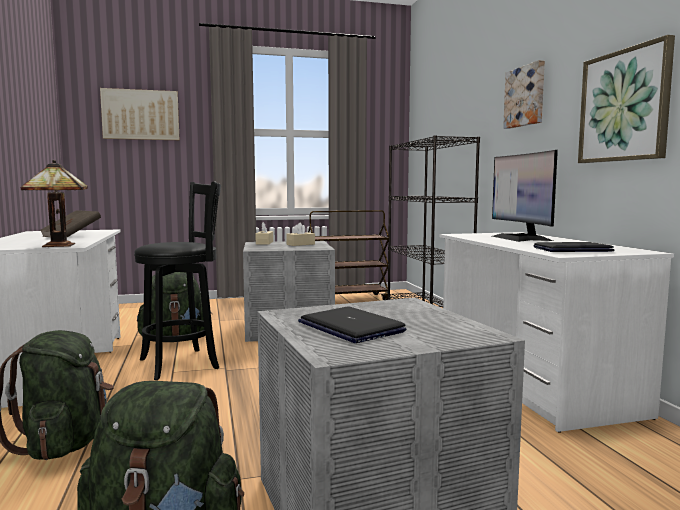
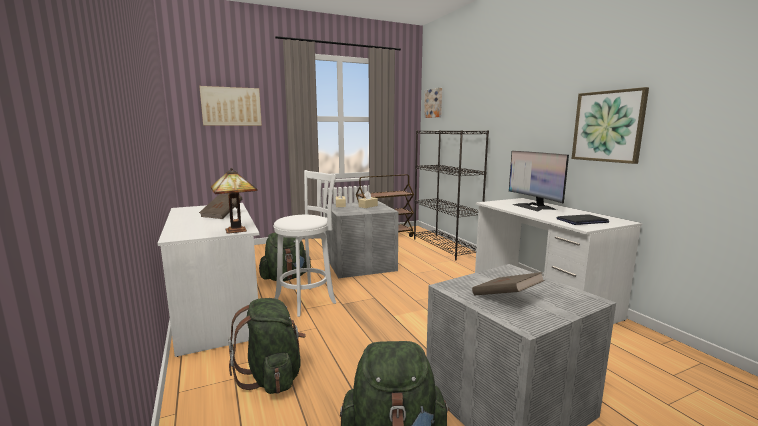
camera: 10 degrees left, 5 degrees up
black stool [134,181,221,380] -> white stool [274,170,336,317]
laptop [298,306,406,343] -> brown book [472,272,545,295]
picture [503,60,545,129] -> picture moved to [424,88,442,118]

